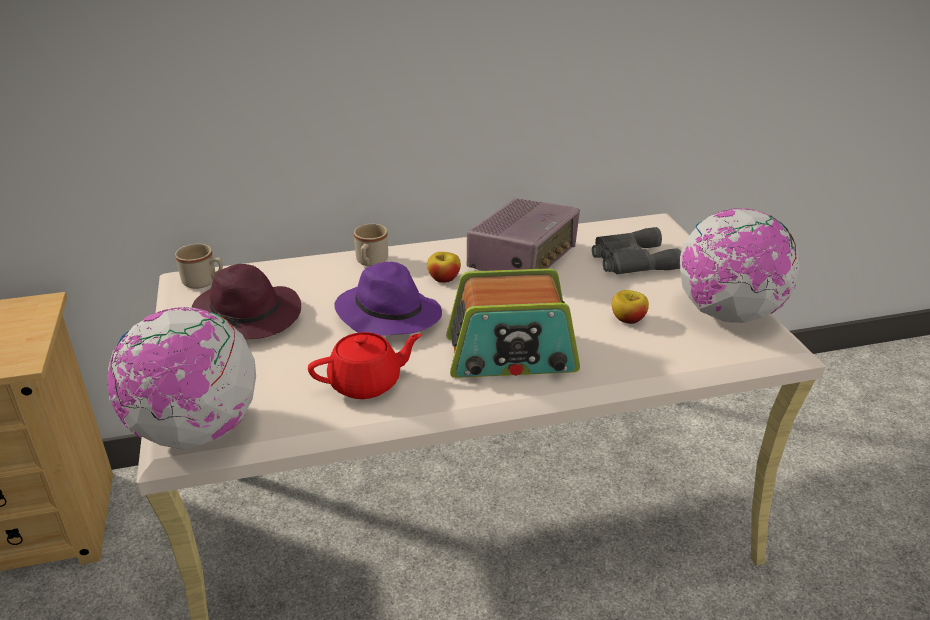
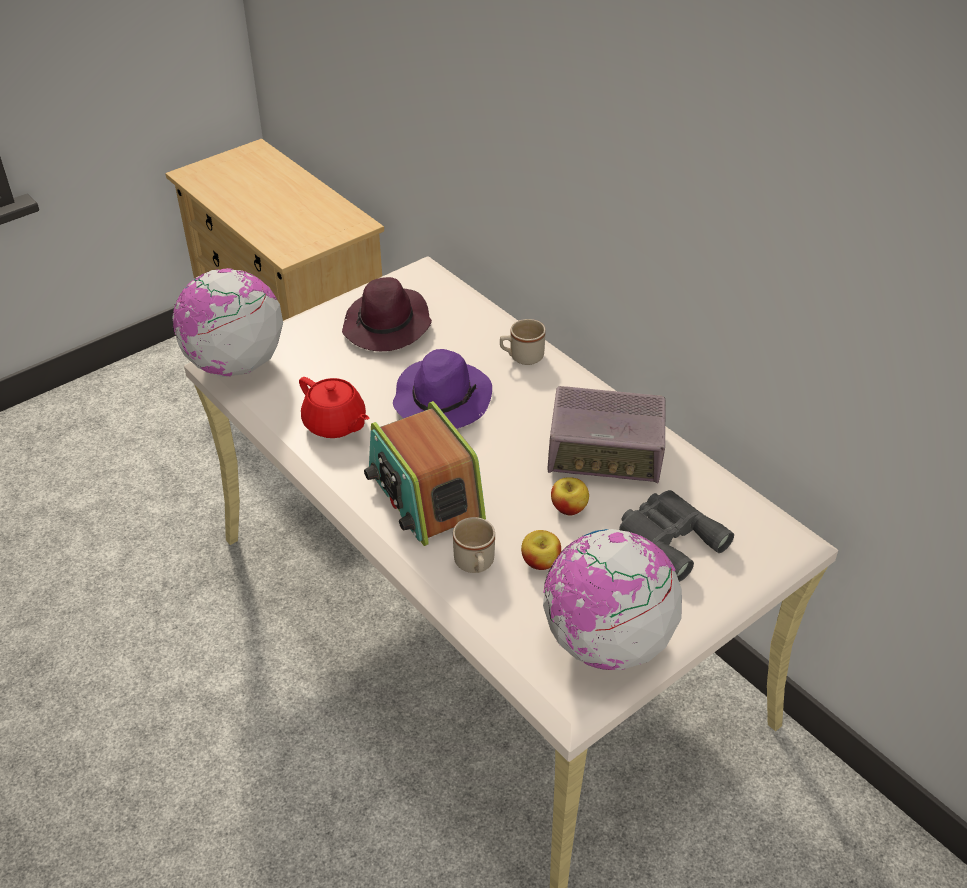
camera: 65 degrees right, 10 degrees up
beige mug [175,244,223,289] -> beige mug moved to [453,517,495,573]
apple [427,252,461,283] -> apple moved to [551,477,589,515]

